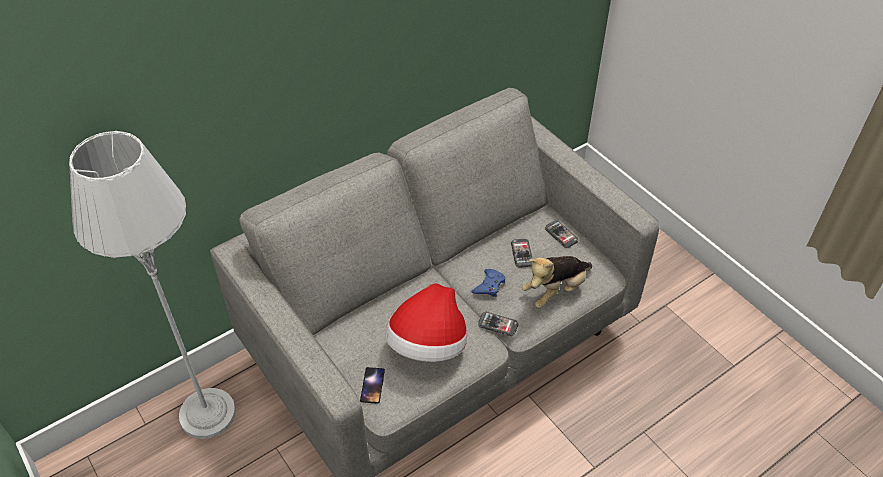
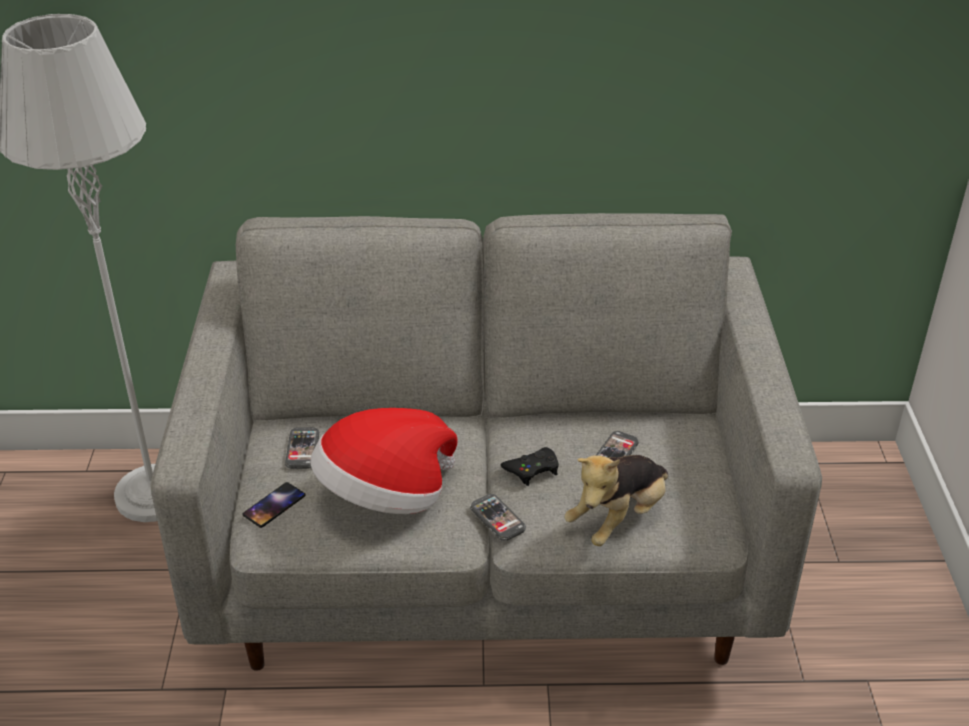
camera: 35 degrees right, 10 degrees down
blue game controller [471,269,506,297] -> black game controller [501,447,559,486]
plush toy [522,256,592,308] -> plush toy turned 45 degrees counterclockwise [564,455,668,546]
phone [545,220,578,248] -> phone moved to [285,427,319,469]

